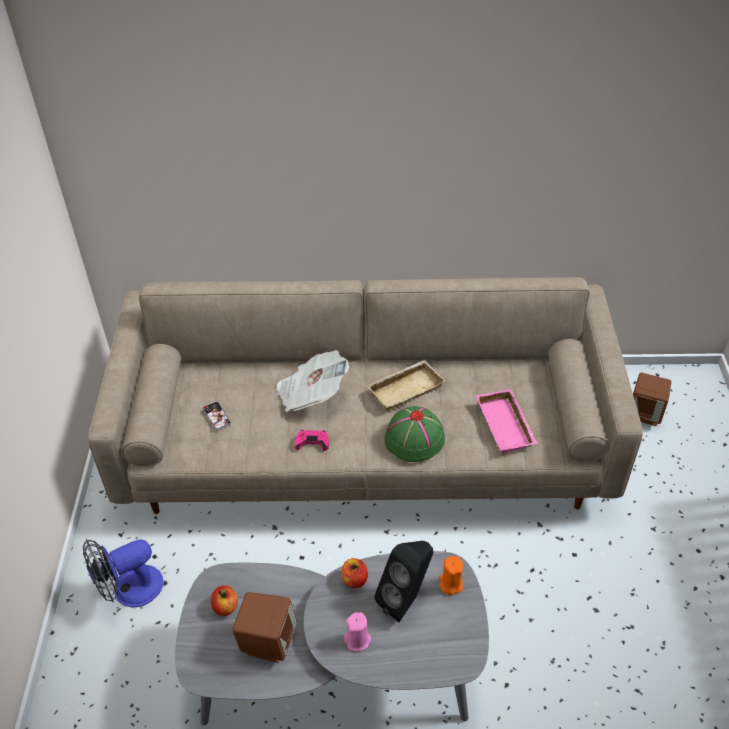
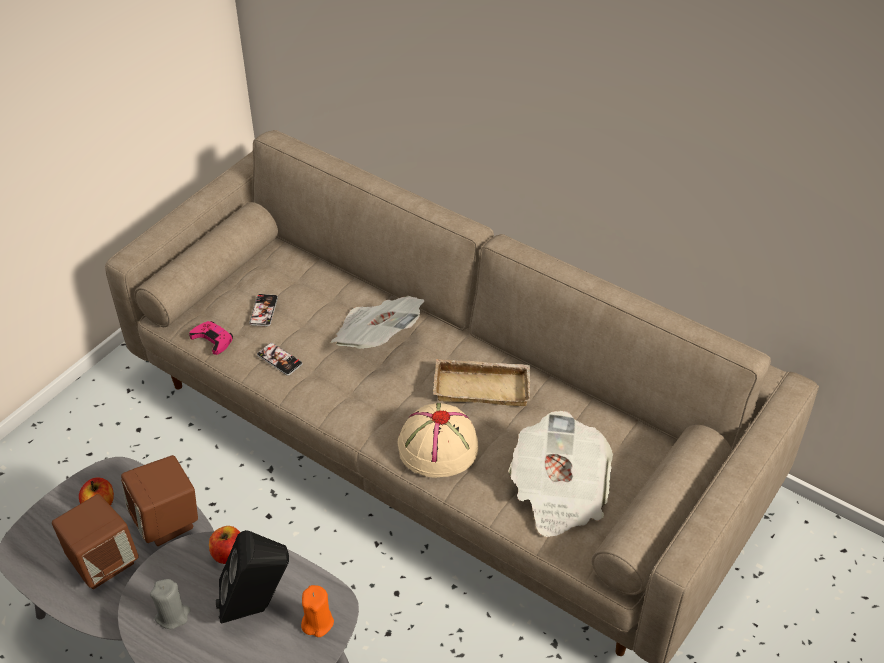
camera: 35 degrees right, 0 degrees up
fan [83,539,163,608] -> none
pink game controller [295,430,329,451] -> pink game controller moved to [189,321,233,355]
pink candle [344,612,371,651] -> grey candle [150,579,191,629]
green hat [384,406,445,462] -> beige hat [397,403,479,478]
pink tray [476,389,538,454] -> newspaper [509,411,613,537]
brown speaker [633,372,671,426] -> brown speaker moved to [121,455,198,546]
none -> phone [257,343,303,376]

